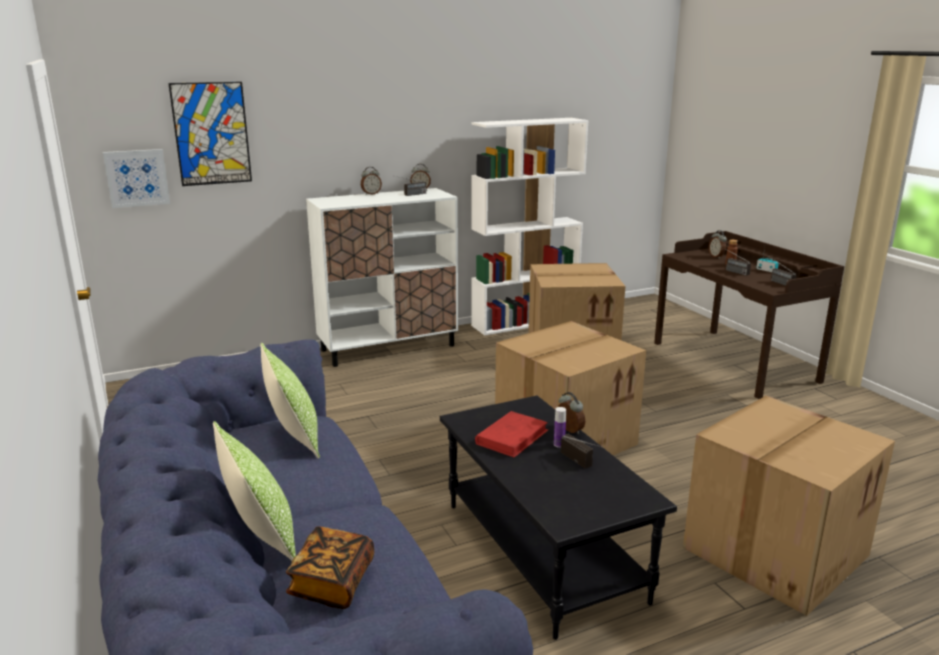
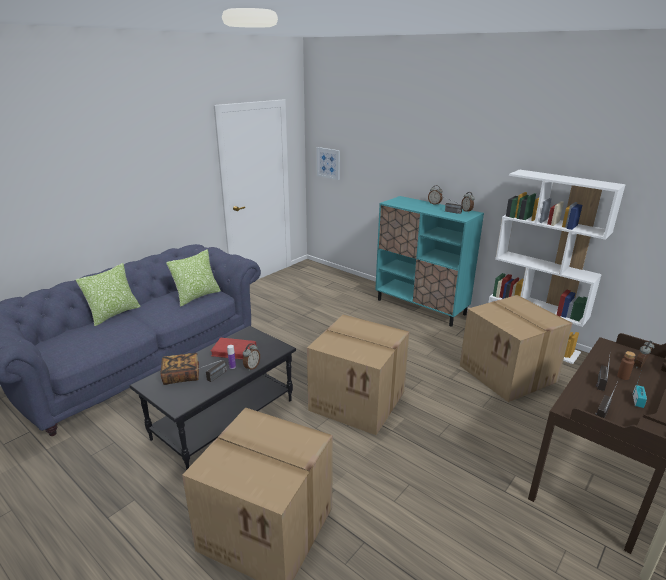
camera: 65 degrees right, 5 degrees up
picture [168,82,252,186] -> none
book [286,526,374,609] -> book moved to [160,353,199,385]
white cabinet [306,188,458,367] -> turquoise cabinet [375,196,484,326]

